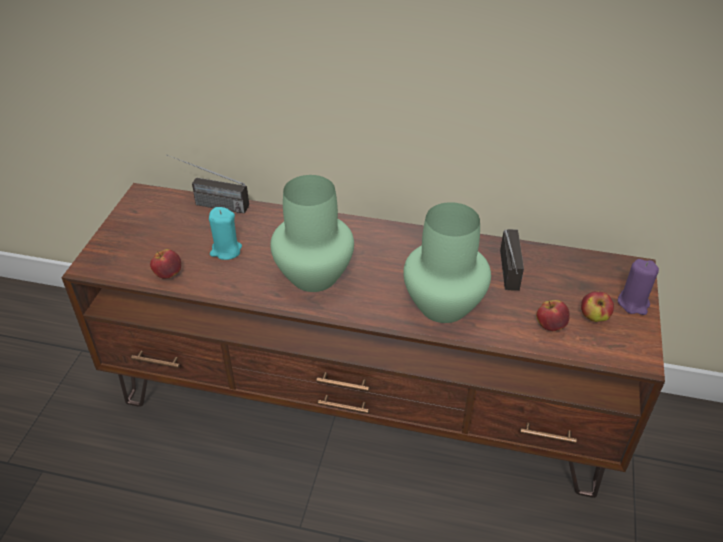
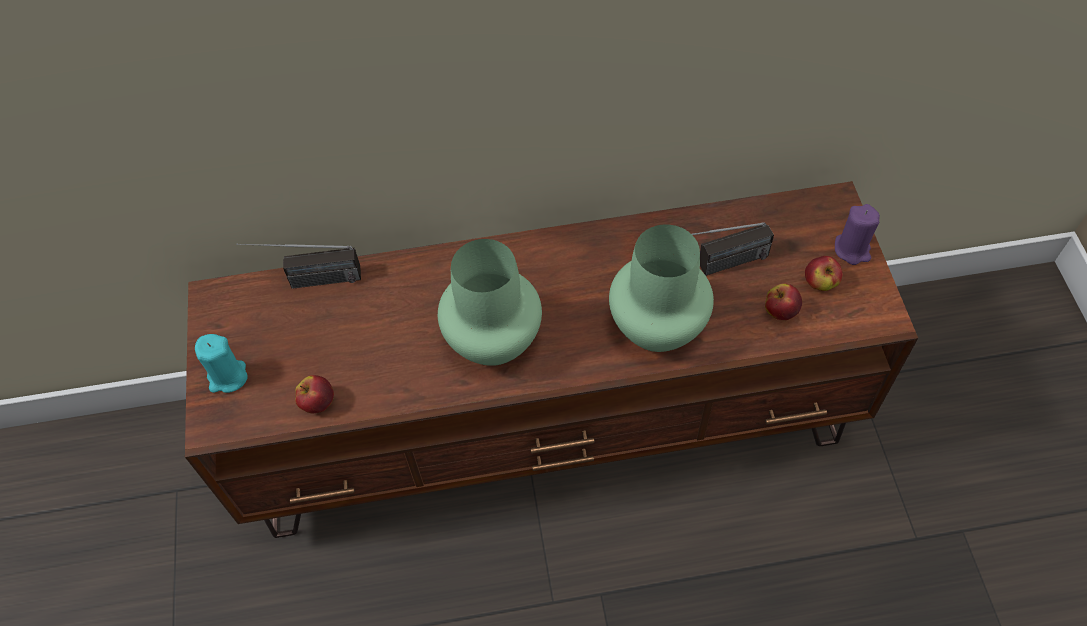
camera: 20 degrees left, 15 degrees up
turquoise candle [209,207,242,260] -> turquoise candle moved to [195,334,248,393]
radio [500,229,524,291] -> radio turned 90 degrees clockwise [692,222,774,276]

